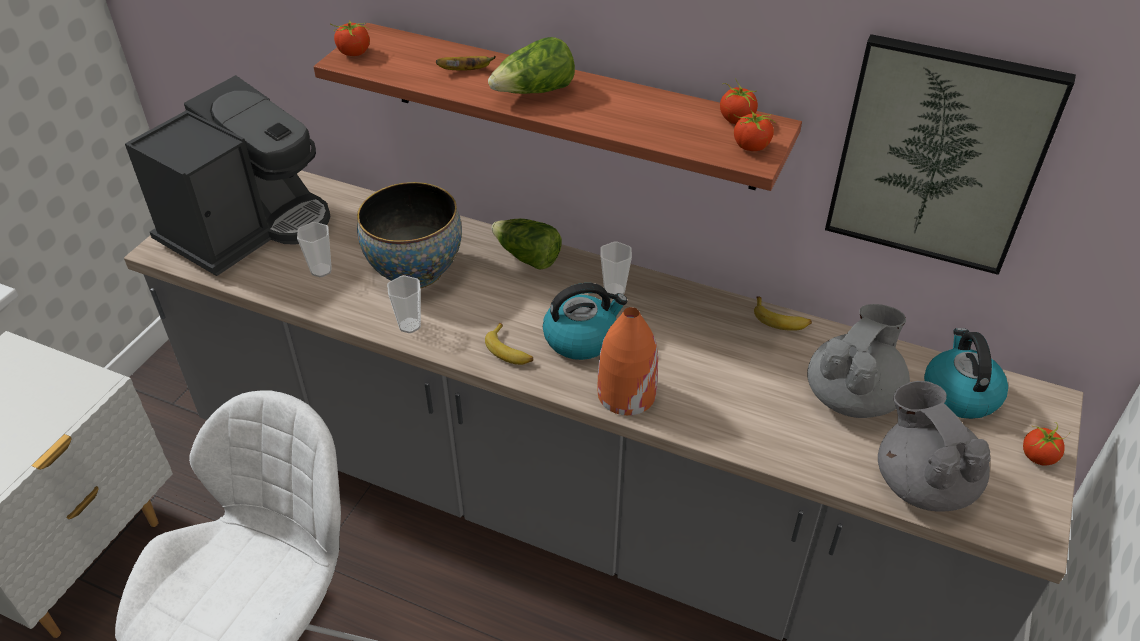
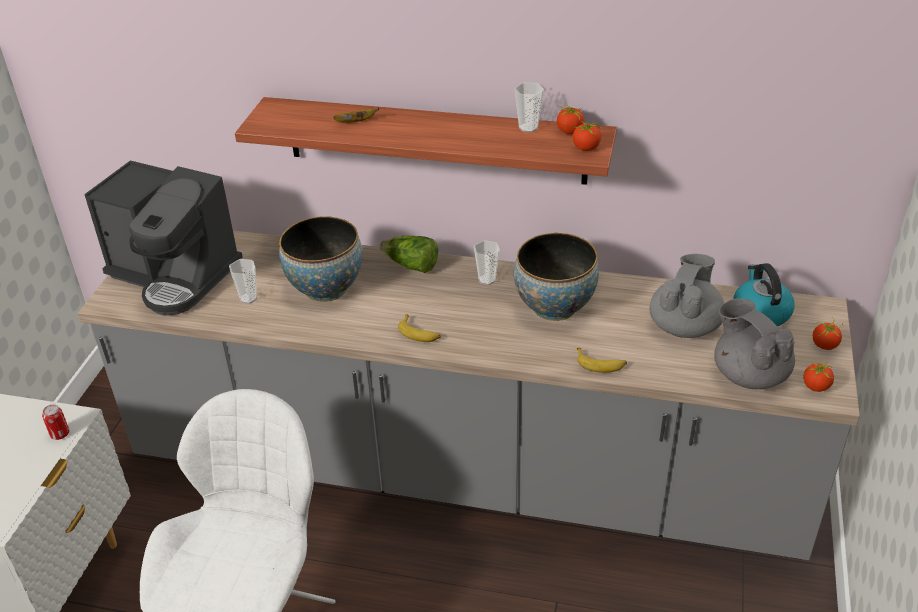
camera: 10 degrees left, 5 degrees down
coffee machine [125,75,331,276] -> coffee machine turned 90 degrees clockwise [84,160,243,315]
tomato [330,20,370,56] -> tomato moved to [803,361,834,392]
cup [387,275,421,333] -> cup moved to [515,82,544,132]
lettuce [488,37,575,94] -> none
kettle [543,283,628,360] -> none
orange vase [597,307,658,415] -> none
banana [754,297,812,331] -> banana moved to [577,348,627,373]
picture [825,34,1076,275] -> none
none -> can [42,404,69,440]
none -> bowl [514,233,599,321]

